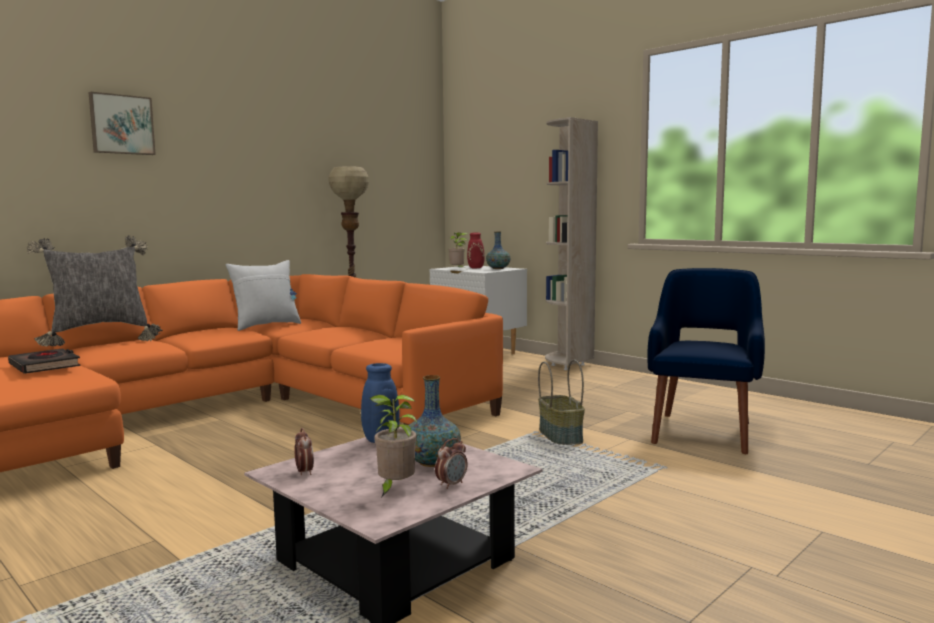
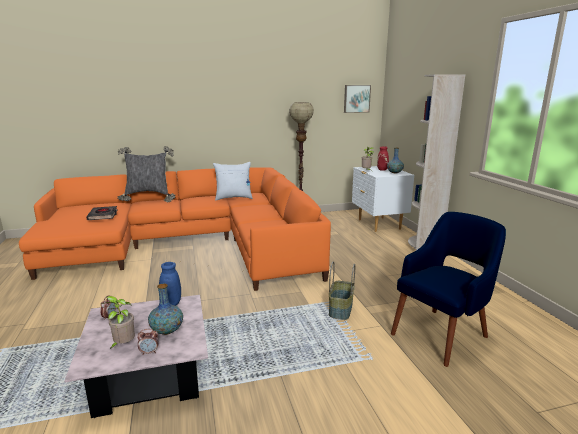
camera: 30 degrees right, 10 degrees up
picture [88,92,156,155] -> picture moved to [344,85,371,113]

